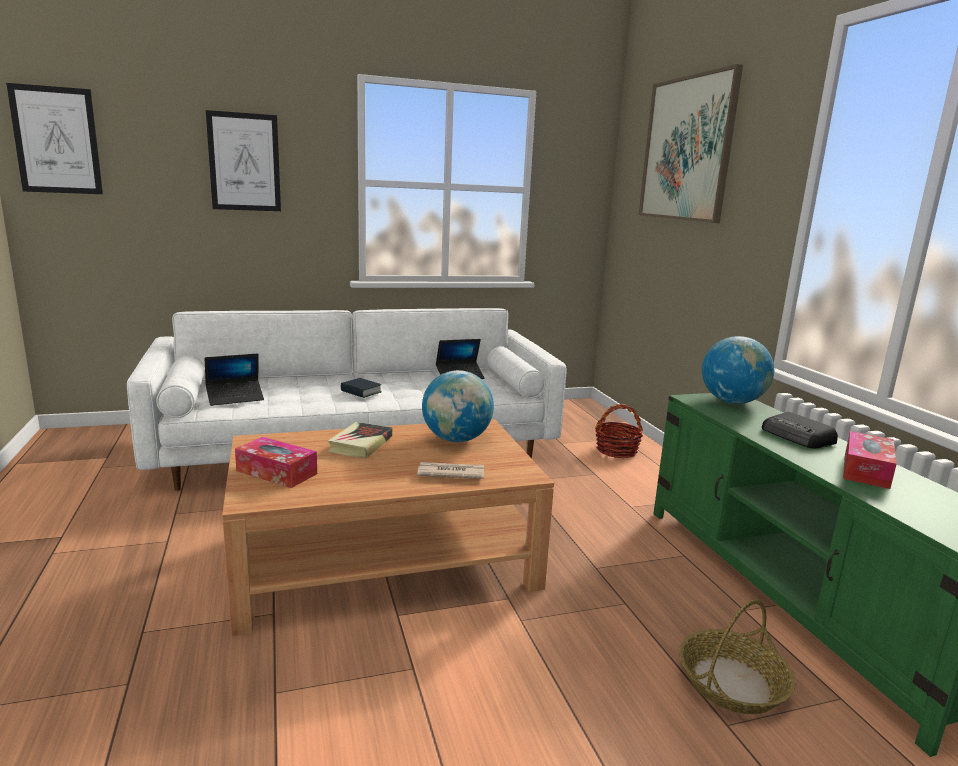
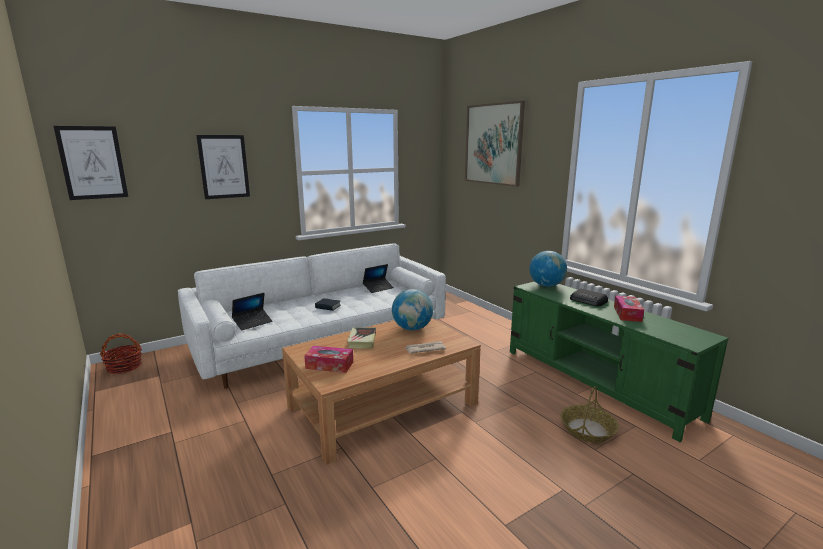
camera: 15 degrees left, 0 degrees up
basket [595,404,643,458] -> basket moved to [100,333,142,374]

